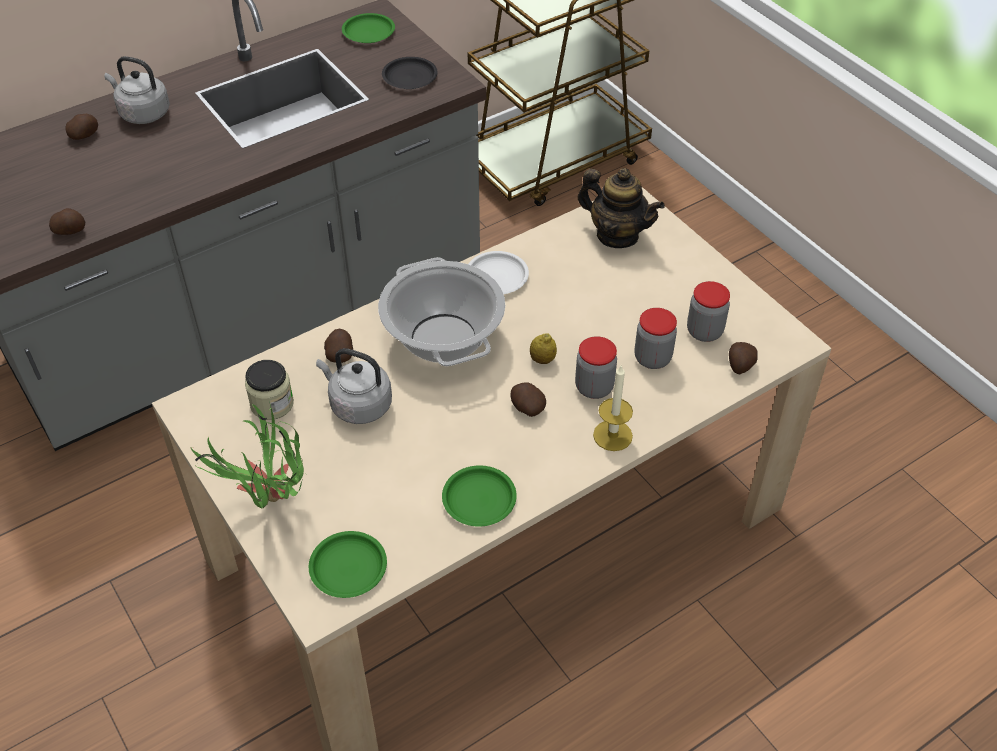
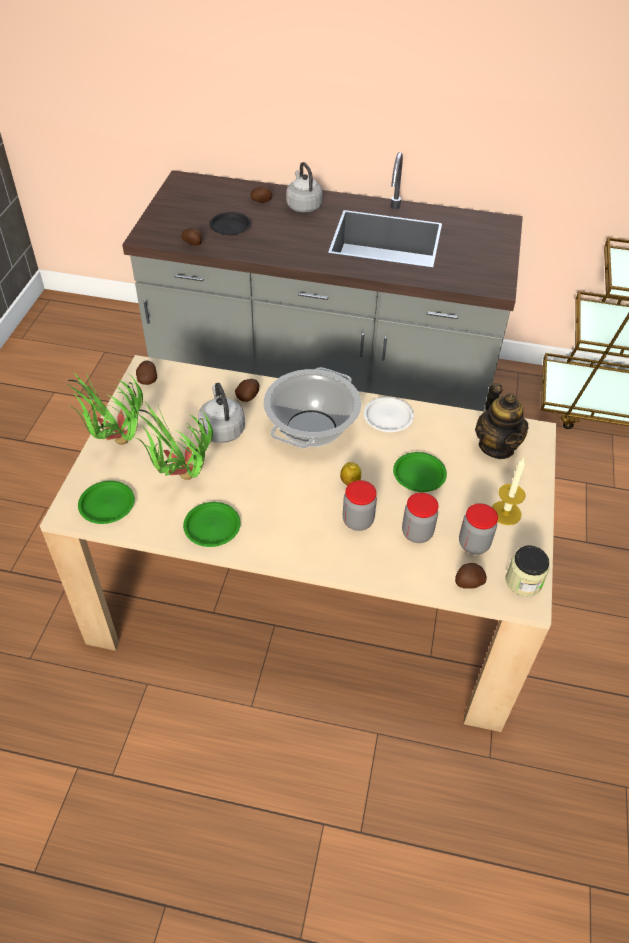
camera: 45 degrees right, 0 degrees up
jar [245,360,294,420] -> jar moved to [506,545,549,597]
green plate [342,13,395,43] -> green plate moved to [393,452,447,492]
black plate [382,57,438,89] -> black plate moved to [209,212,251,235]
potato [510,382,546,417] -> potato moved to [136,360,157,385]
candle [593,366,633,451] -> candle moved to [492,458,526,525]
none -> potted plant [136,403,213,480]

